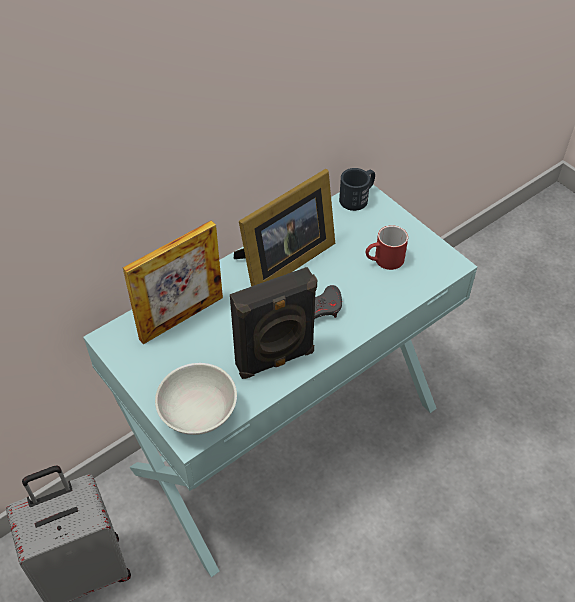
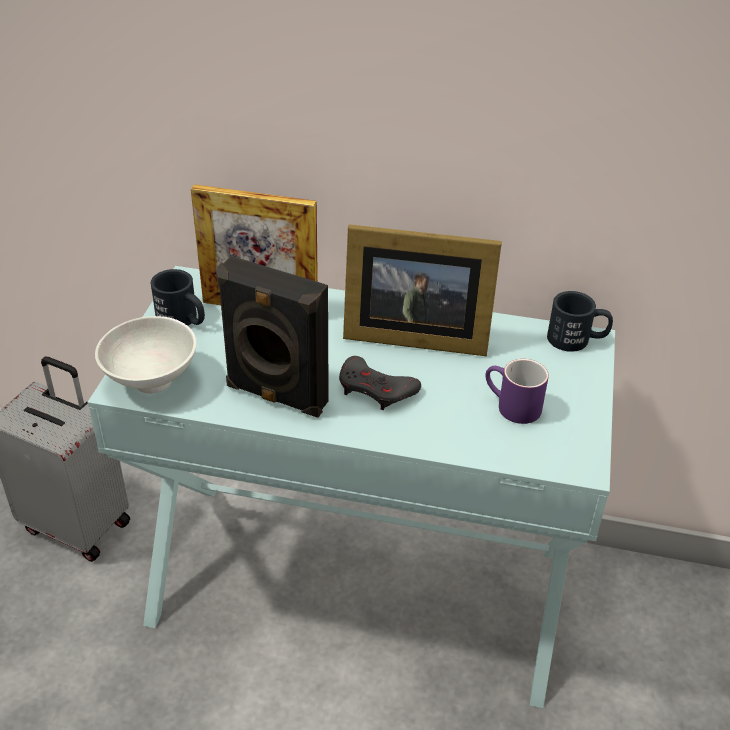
camera: 50 degrees right, 10 degrees down
red mug [366,225,408,270] -> purple mug [485,359,549,424]
none -> black mug [151,269,205,326]

